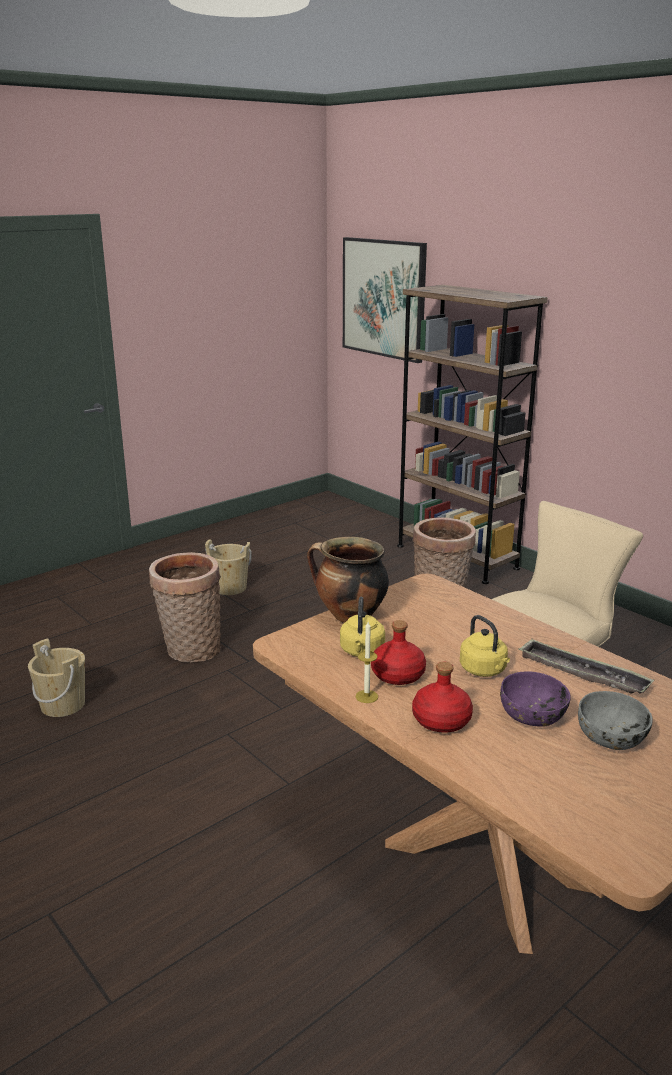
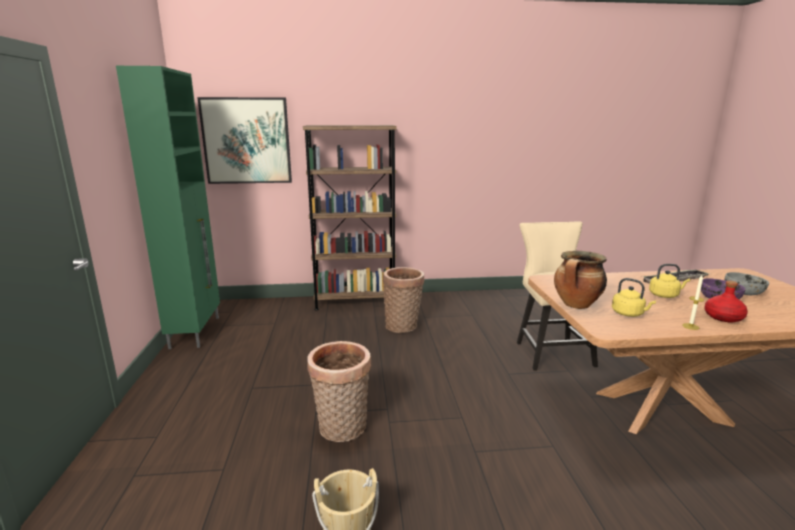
camera: 55 degrees left, 5 degrees down
beige bucket [205,539,252,595] -> none
red bottle [371,620,426,685] -> none
none -> green cabinet [116,66,220,349]

